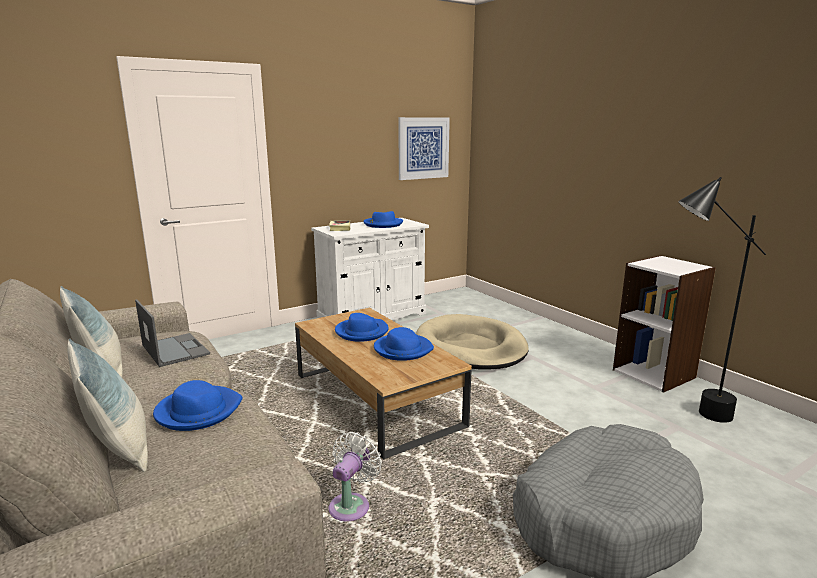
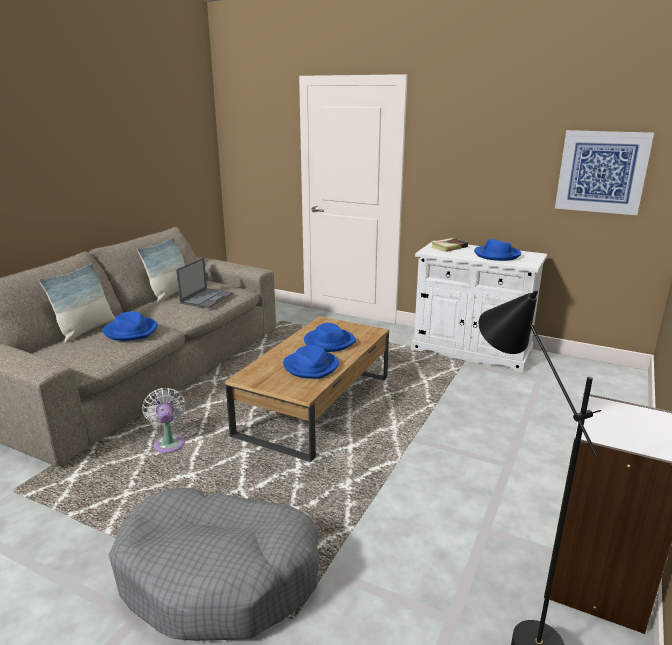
camera: 60 degrees right, 5 degrees up
white fan [329,432,382,521] -> white fan turned 105 degrees counterclockwise [142,388,186,453]
beige dog bed [416,314,529,370] -> none

